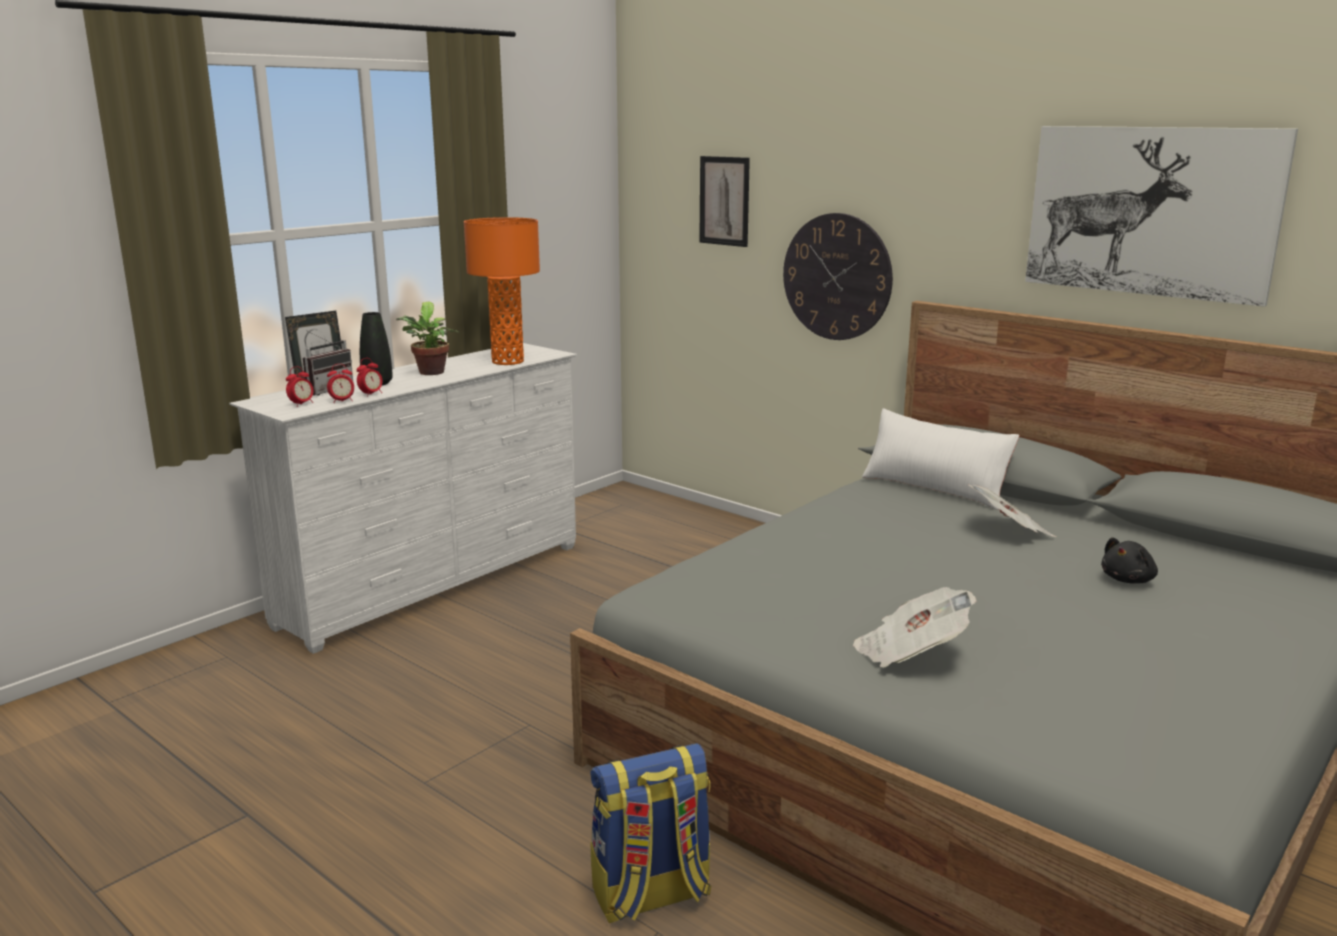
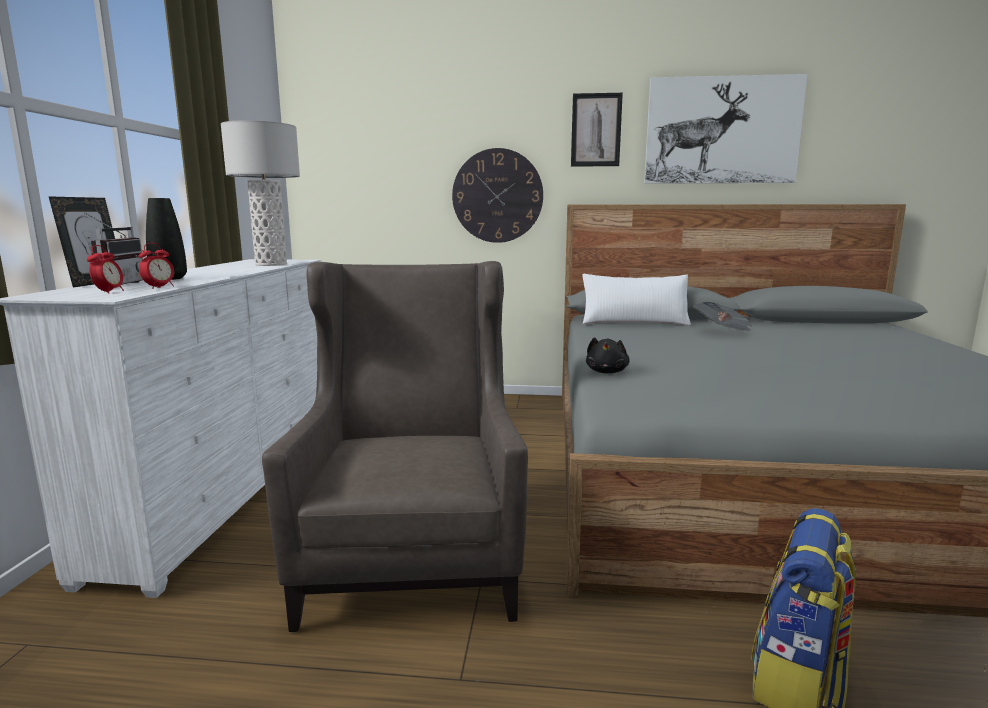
camera: 35 degrees left, 5 degrees down
alarm clock [356,358,382,397] -> none
potted plant [396,302,460,375] -> none
orange table lamp [464,217,540,365] -> white table lamp [221,120,300,266]
picture [699,156,750,247] -> picture moved to [571,93,623,167]
newspaper [853,587,977,668] -> none
black plush toy [1101,537,1158,584] -> black plush toy moved to [586,337,630,373]
none -> grey armchair [262,261,528,632]

